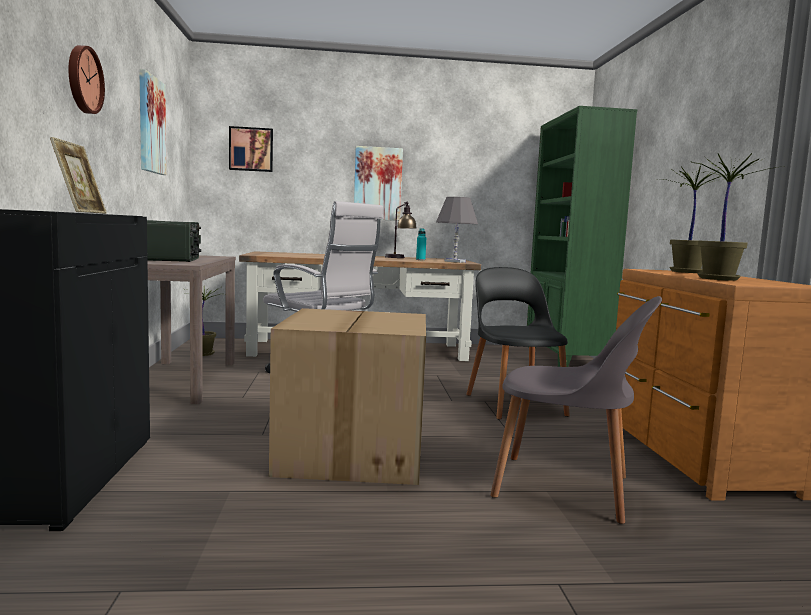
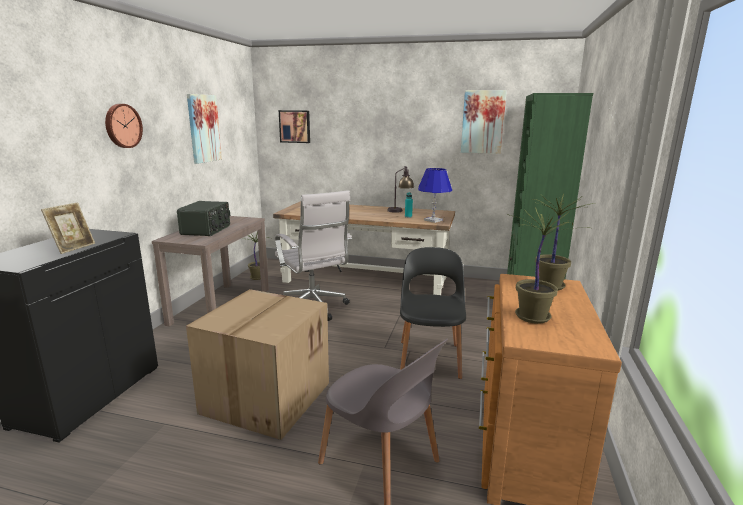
camera: 20 degrees right, 10 degrees up
picture [354,146,403,221] -> picture moved to [461,90,507,154]
grey table lamp [436,197,478,263] -> blue table lamp [418,168,452,223]

